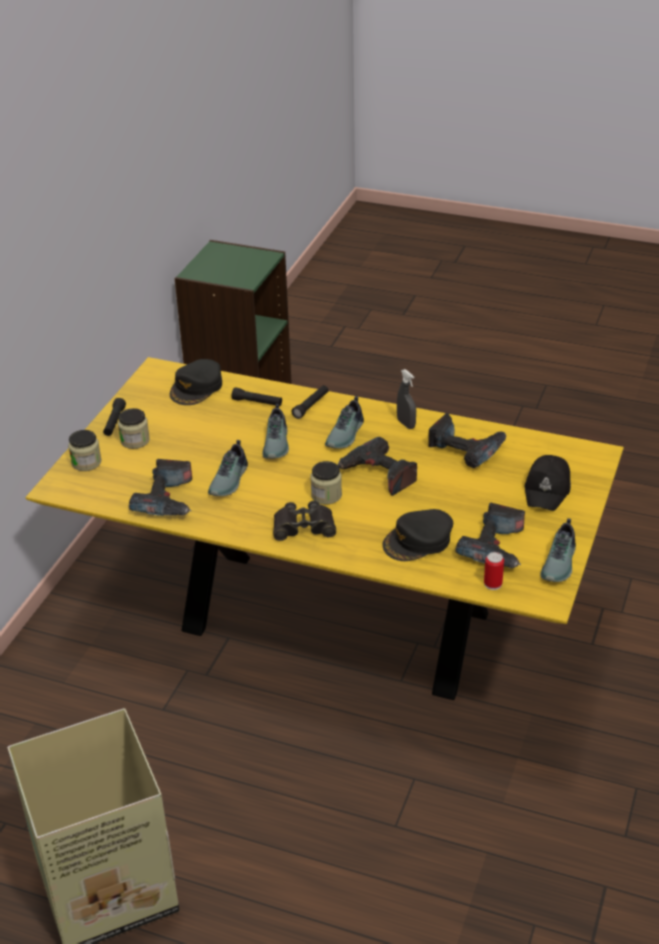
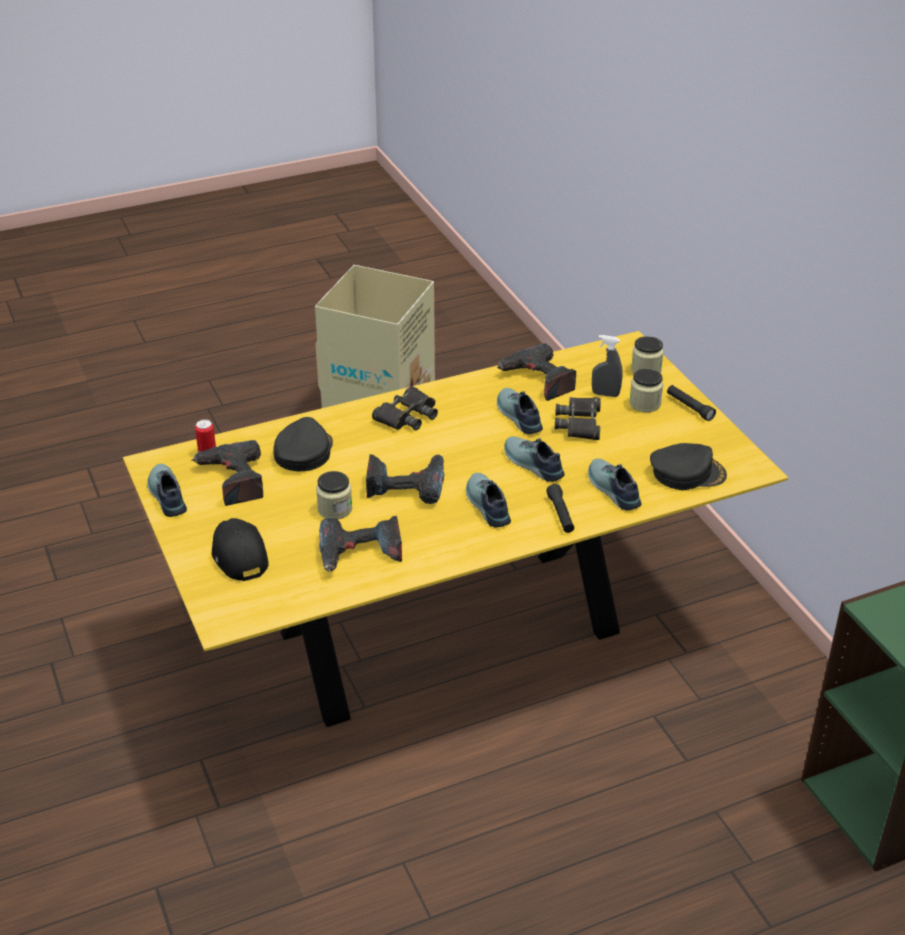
camera: 135 degrees right, 0 degrees up
black cap [170,359,222,405] -> black cap turned 105 degrees clockwise [650,443,727,490]
black flashlight [232,388,282,406] -> shoe [588,459,641,510]
jar [310,461,342,504] -> jar moved to [316,471,352,519]
grey spray bottle [397,369,416,429] -> grey spray bottle moved to [592,335,623,397]
none -> black binoculars [555,397,601,440]

